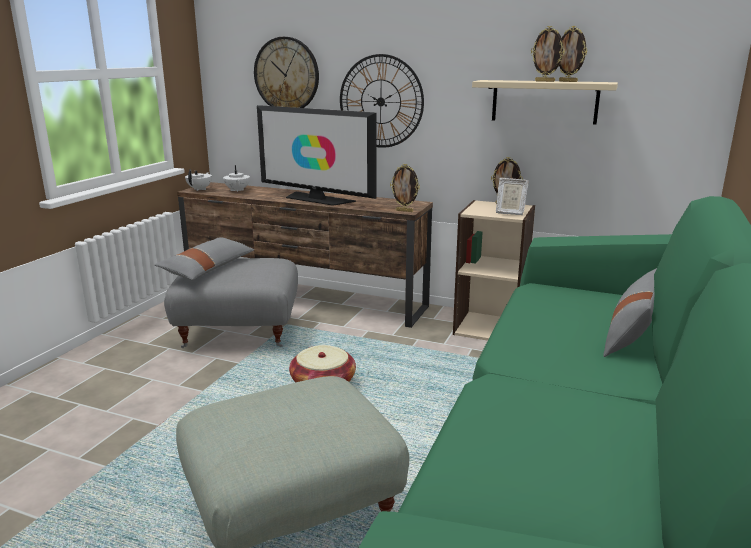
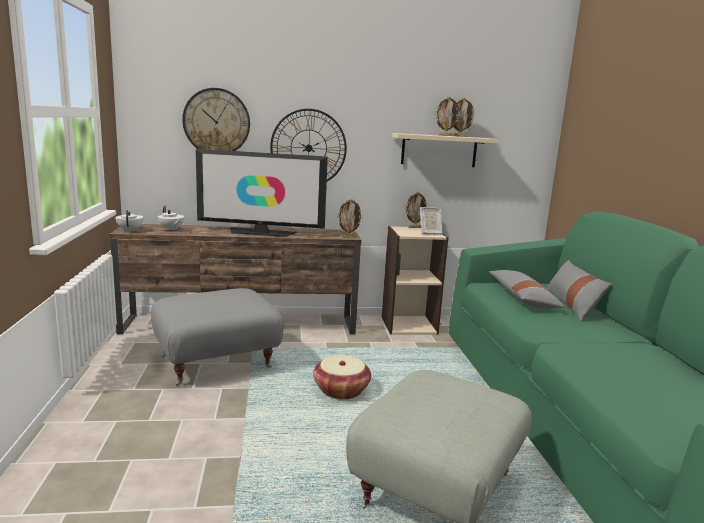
camera: 30 degrees left, 5 degrees down
grey pillow [154,237,254,280] -> grey pillow moved to [489,270,566,308]

